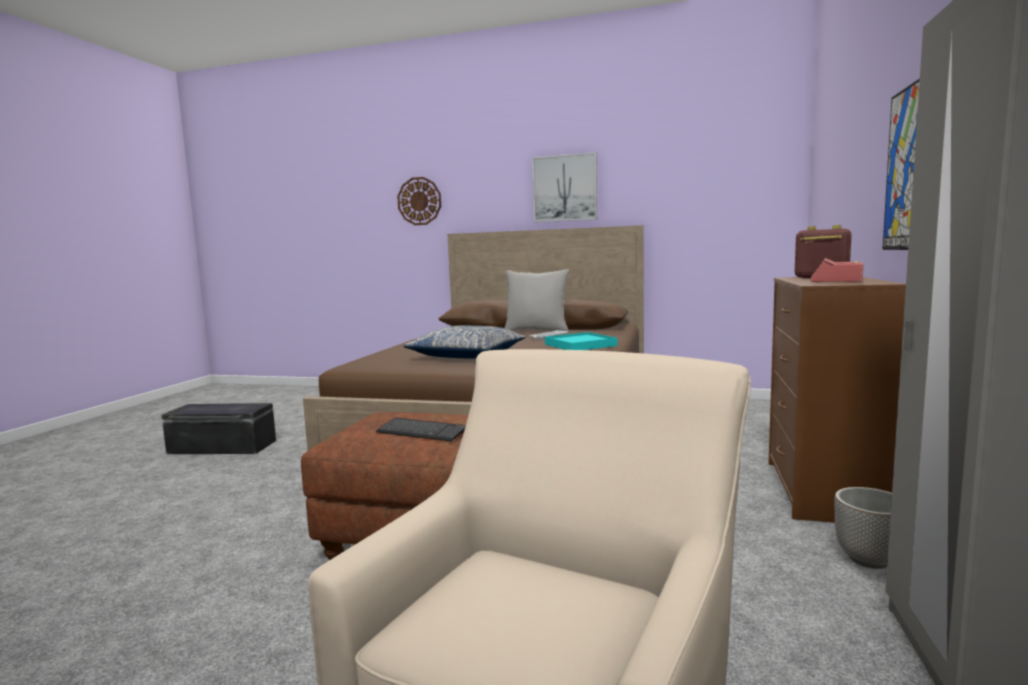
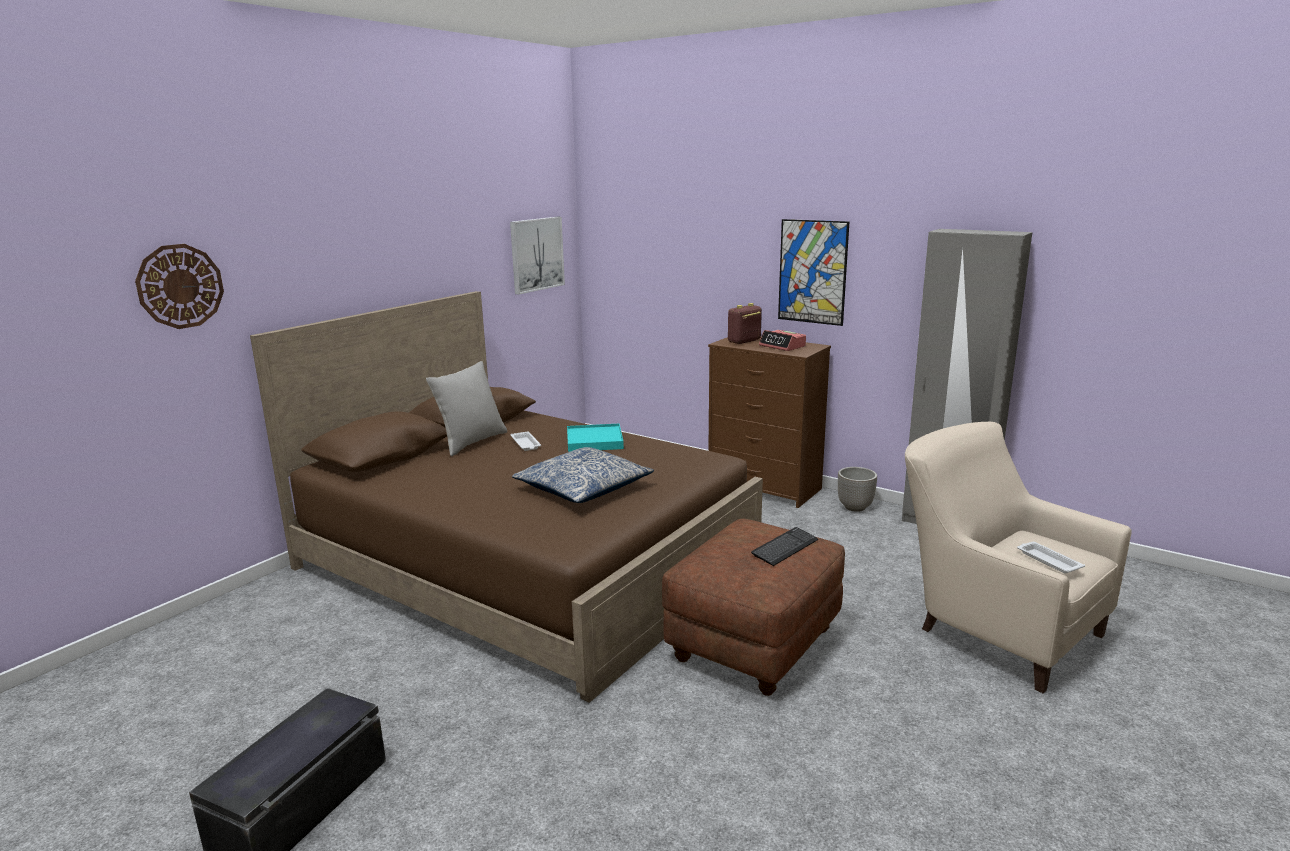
camera: 70 degrees left, 10 degrees up
picture [532,152,597,222] -> picture moved to [510,217,565,295]
none -> white tray [1017,542,1085,573]

